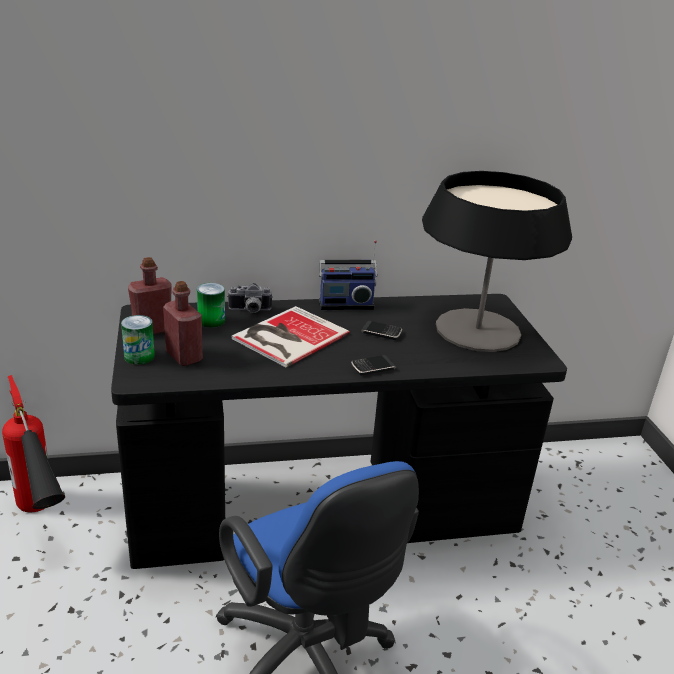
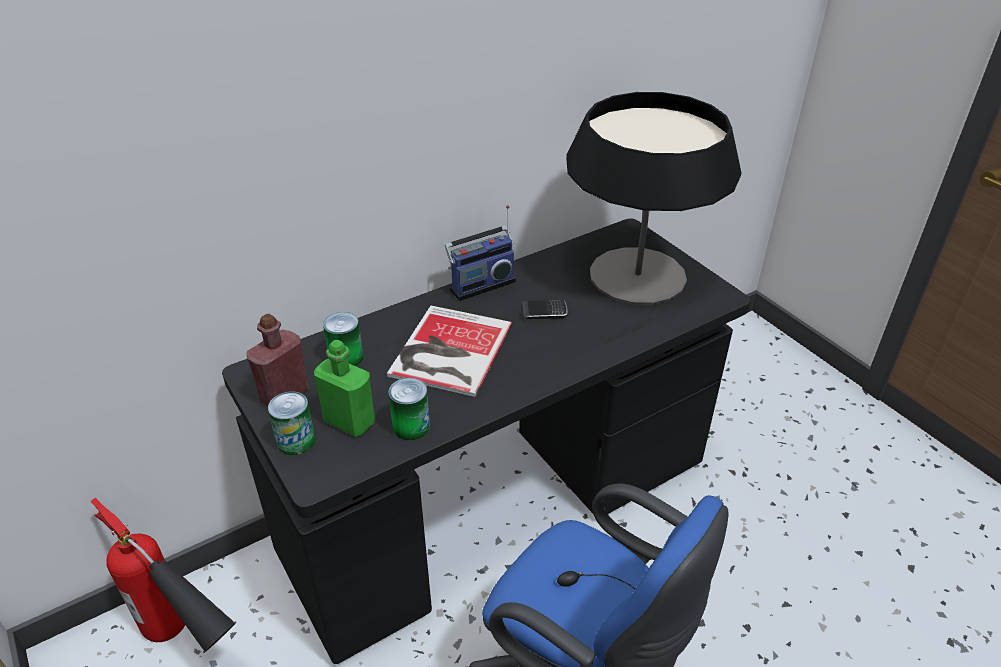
camera: 20 degrees left, 10 degrees up
red bottle [163,281,203,366] -> green bottle [314,340,375,437]
camera [227,283,273,313] -> none
phone [351,355,396,376] -> none
none -> can [388,378,430,440]

